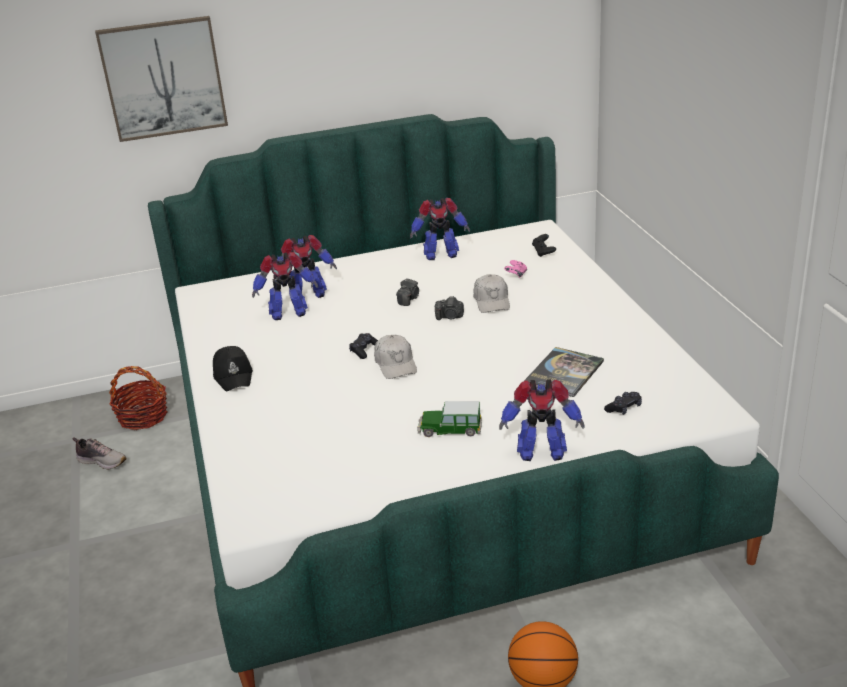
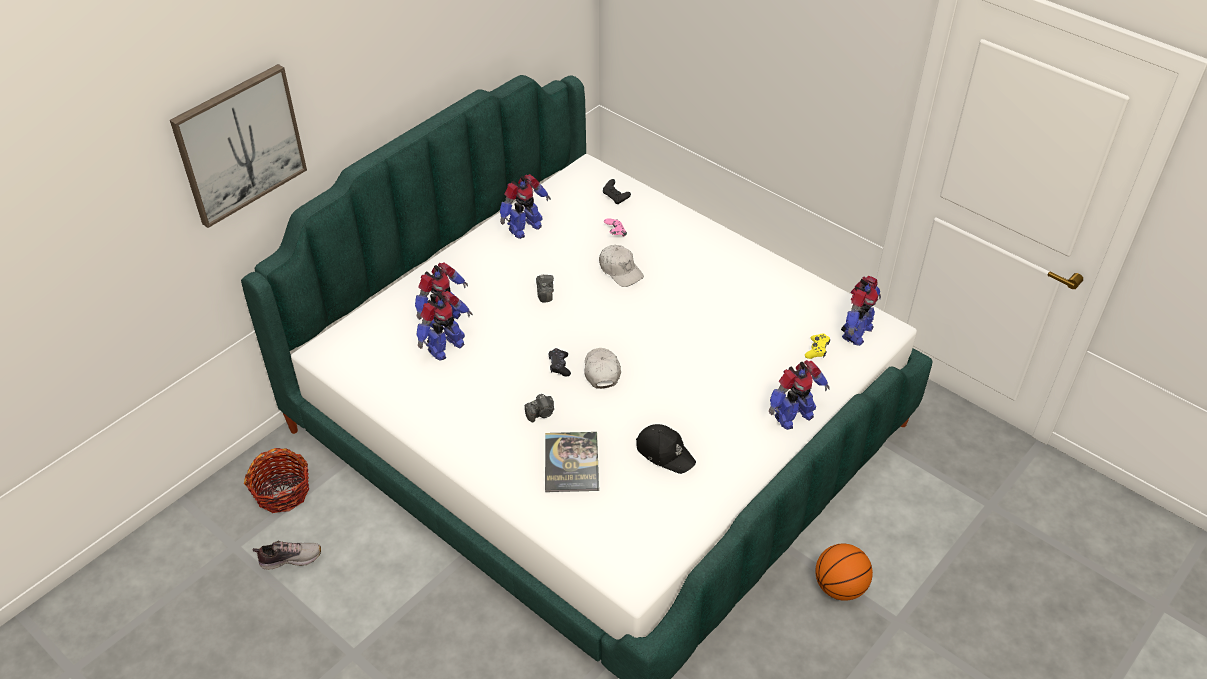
camera: 35 degrees left, 15 degrees up
black cap [213,346,253,392] -> black cap moved to [636,424,696,474]
white cap [374,335,417,379] -> white cap turned 135 degrees counterclockwise [584,348,621,389]
toy car [417,401,482,437] -> none
camera [435,296,464,320] -> camera moved to [524,394,554,422]
book [524,347,604,397] -> book moved to [545,432,599,492]
black game controller [604,392,642,415] -> yellow game controller [805,333,830,359]
none -> toy robot [841,276,881,346]

